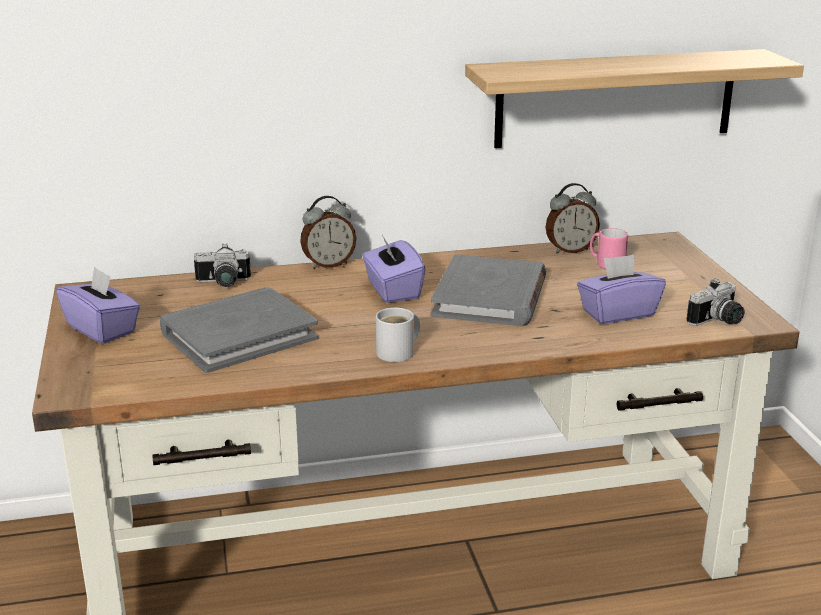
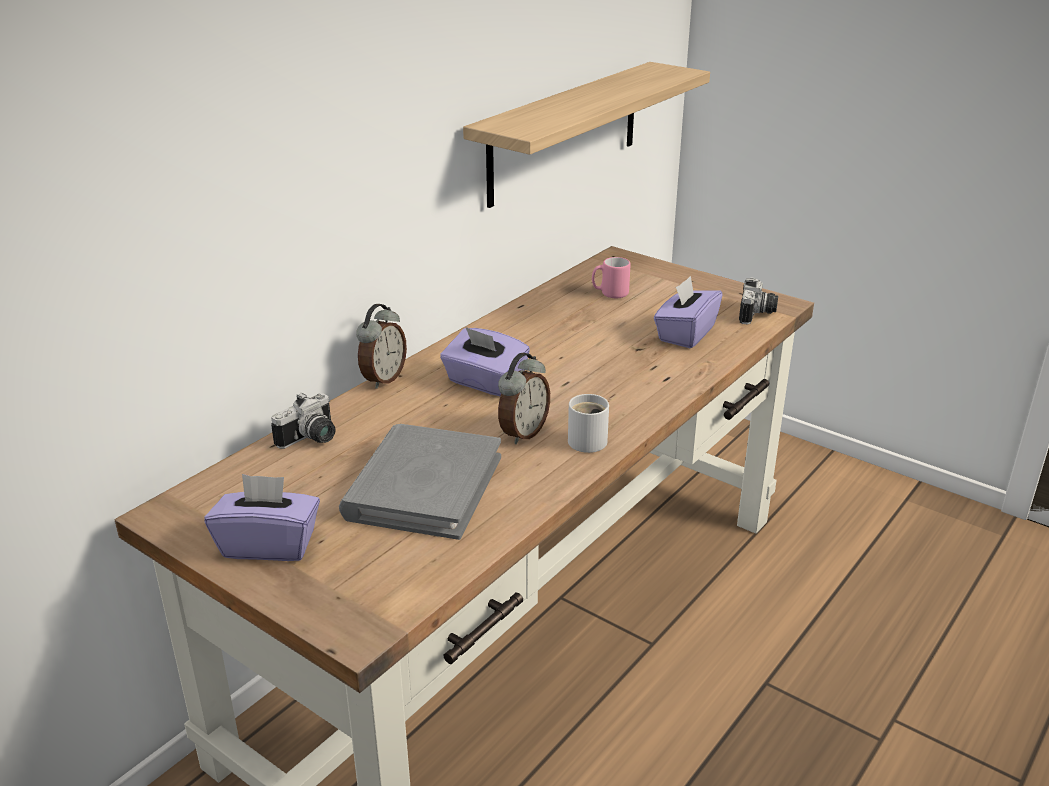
camera: 40 degrees left, 5 degrees up
grey book [431,254,546,326] -> none
alarm clock [546,183,600,253] -> alarm clock moved to [498,353,550,444]

